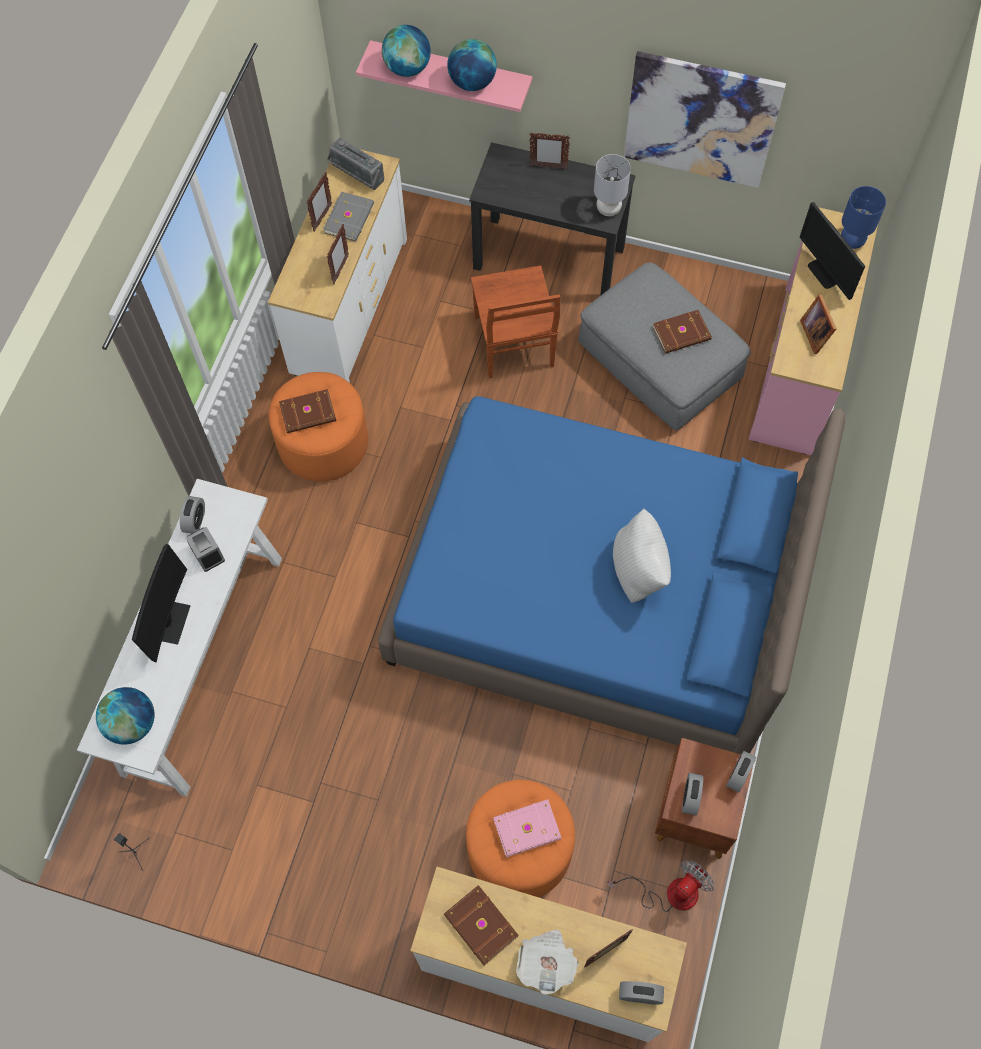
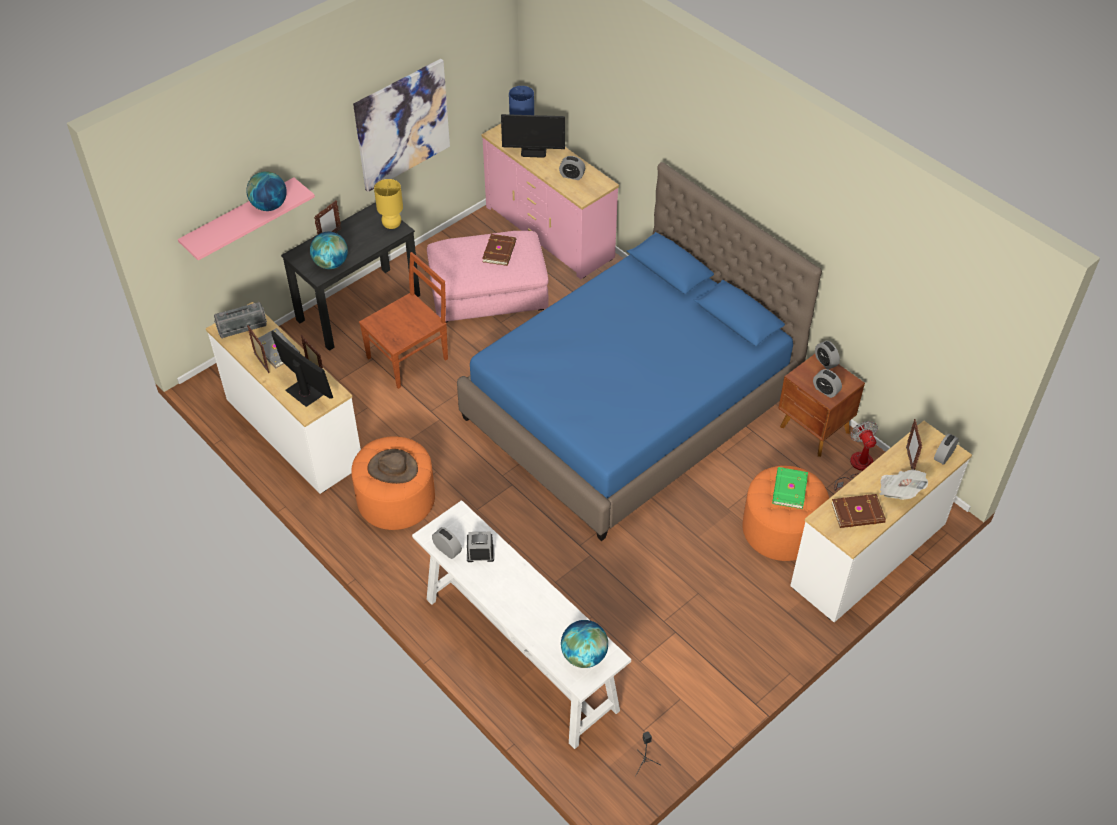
camera: 60 degrees left, 15 degrees down
monitor [132,544,191,662] -> monitor moved to [272,331,333,407]
brown book [279,389,336,433] -> brown hat [367,449,418,484]
globe [382,25,431,77] -> globe moved to [310,232,348,269]
brown chair [471,265,560,378] -> brown chair turned 60 degrees counterclockwise [359,252,448,389]
pink book [493,799,562,857] -> green book [772,467,808,509]
grey ottoman [578,262,751,431] -> pink ottoman [427,231,549,322]
grey table lamp [594,154,631,216] -> yellow table lamp [374,179,403,229]
white pillow [613,508,671,603] -> none
picture frame [800,294,837,354] -> alarm clock [559,156,585,180]

